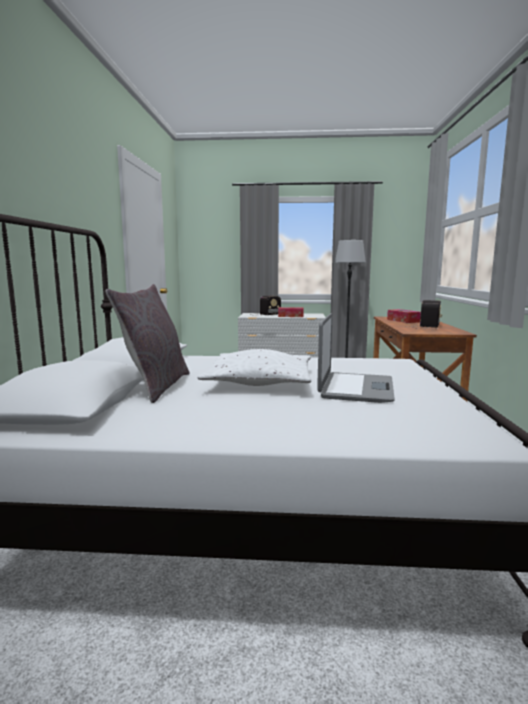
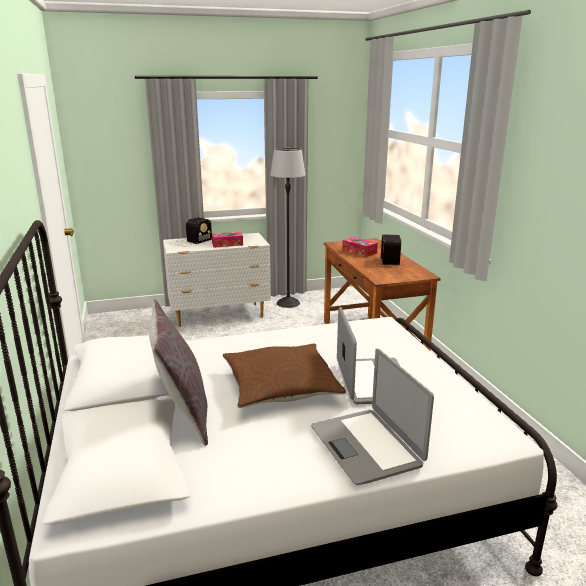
camera: 20 degrees left, 10 degrees up
white pillow [197,349,311,386] -> brown pillow [223,343,346,408]
none -> laptop [311,349,434,485]

